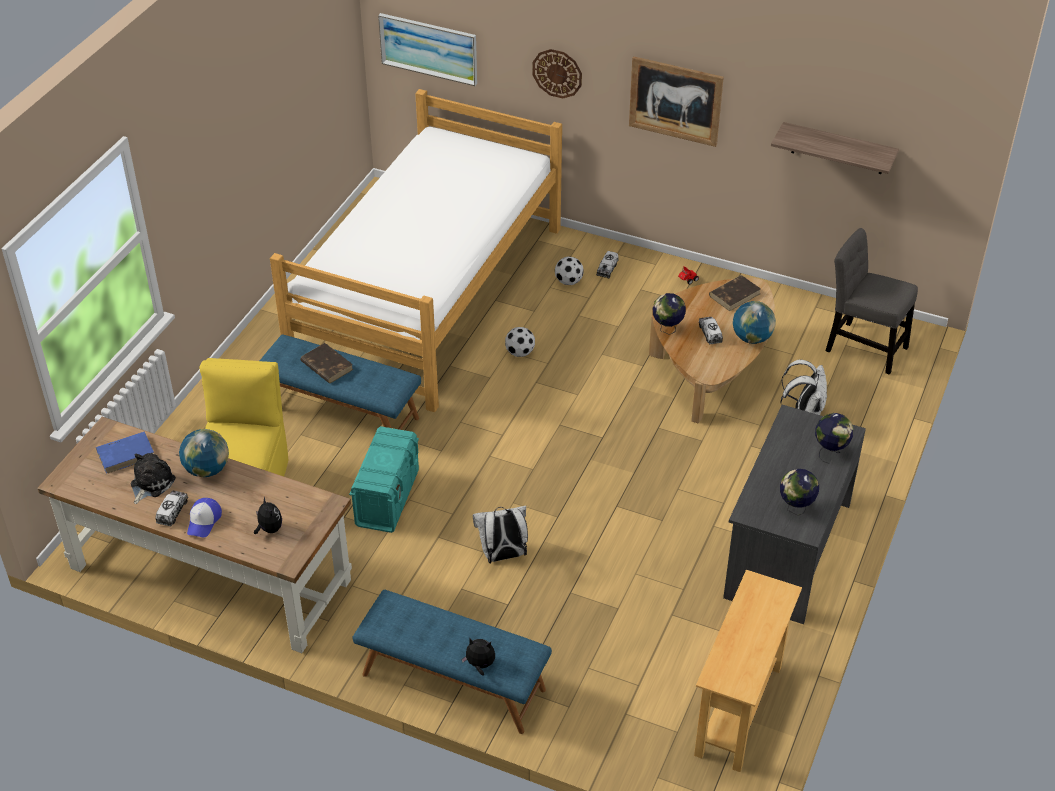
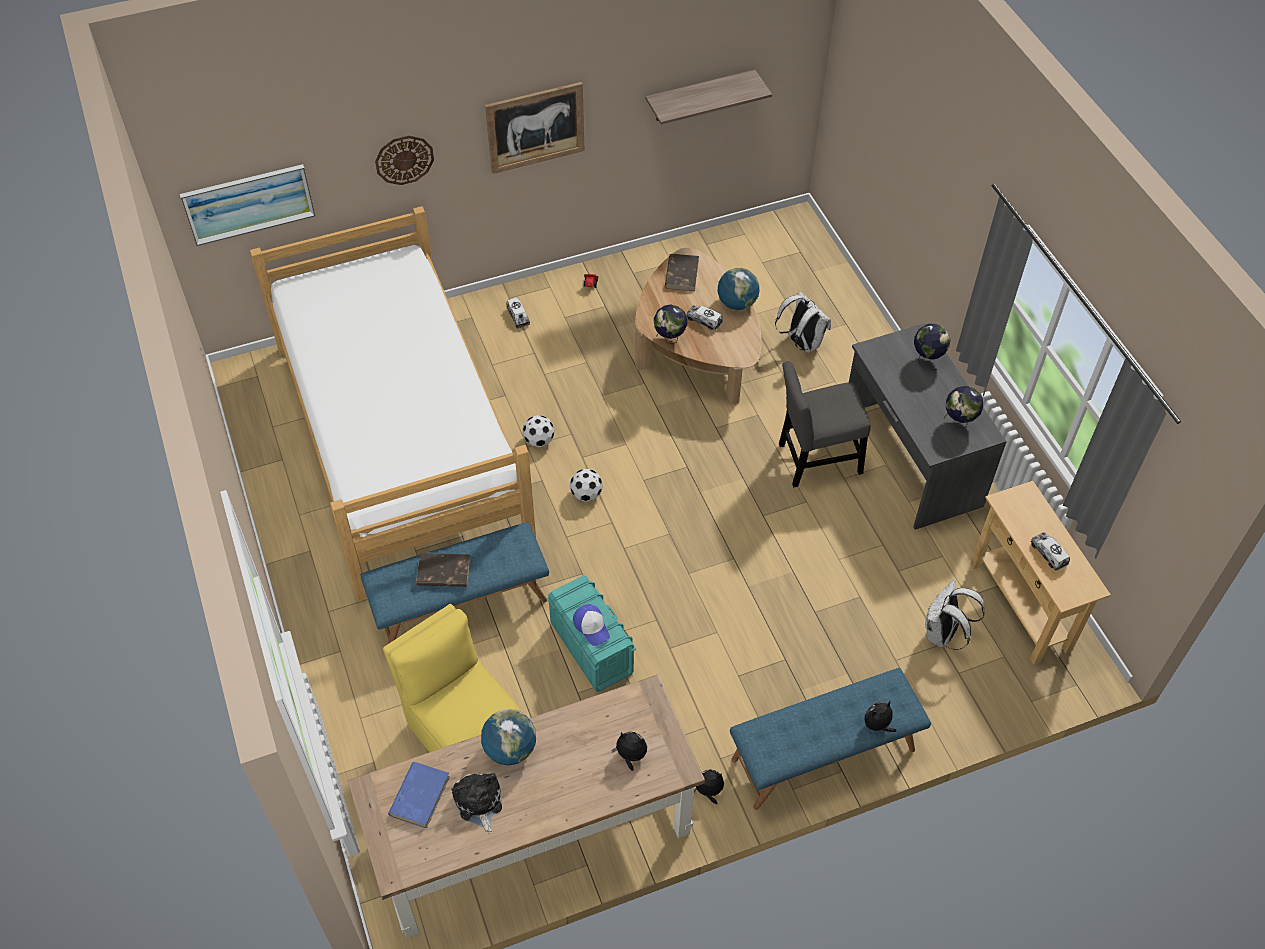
camera: 45 degrees left, 10 degrees up
toy truck [156,491,188,526] -> toy truck moved to [1031,532,1070,571]
cap [187,498,222,538] -> cap moved to [573,604,610,646]
white backpack [473,506,528,563] -> white backpack moved to [925,580,985,650]
football [555,257,584,285] -> football moved to [570,469,603,502]
grey chair [826,228,918,375] -> grey chair moved to [779,361,871,487]
none -> plush toy [694,769,724,805]

